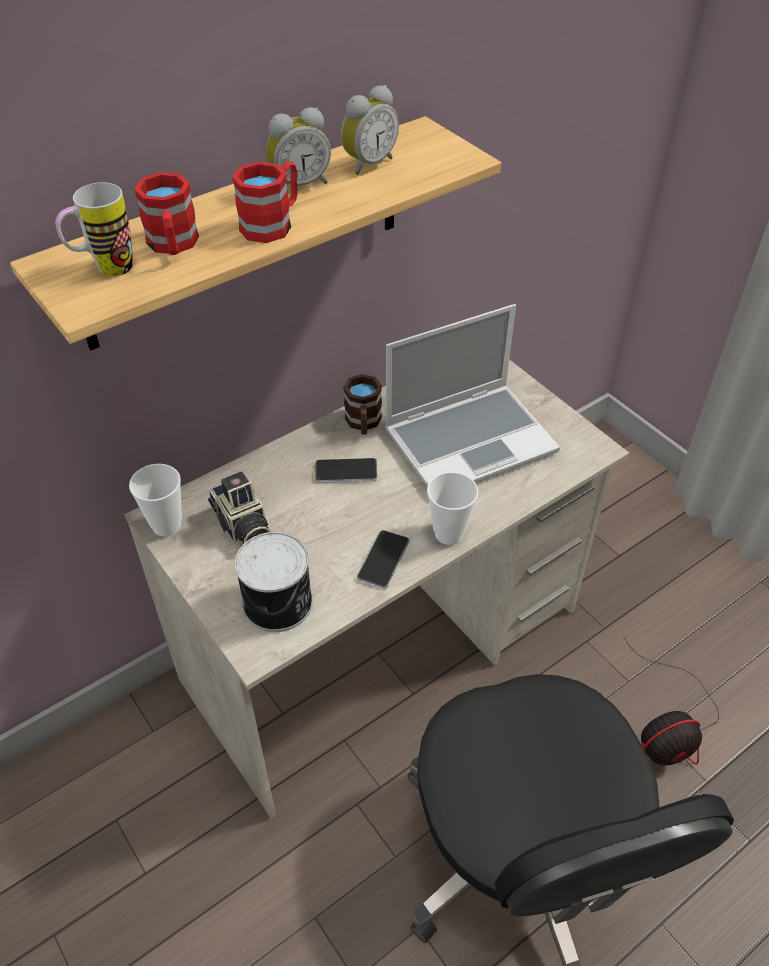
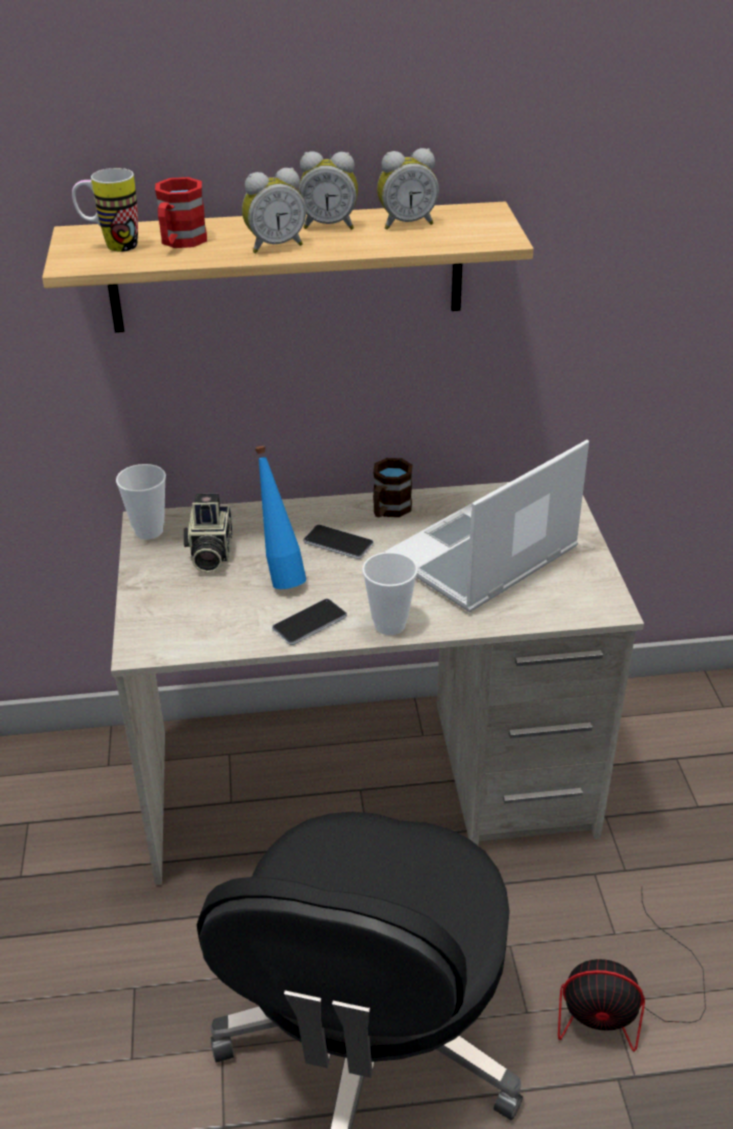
camera: 30 degrees right, 10 degrees down
red mug [232,162,297,243] -> alarm clock [242,168,306,253]
can [235,532,313,632] -> none
laptop [385,304,560,487] -> laptop turned 135 degrees clockwise [384,440,589,612]
none -> blue bottle [255,446,306,589]

